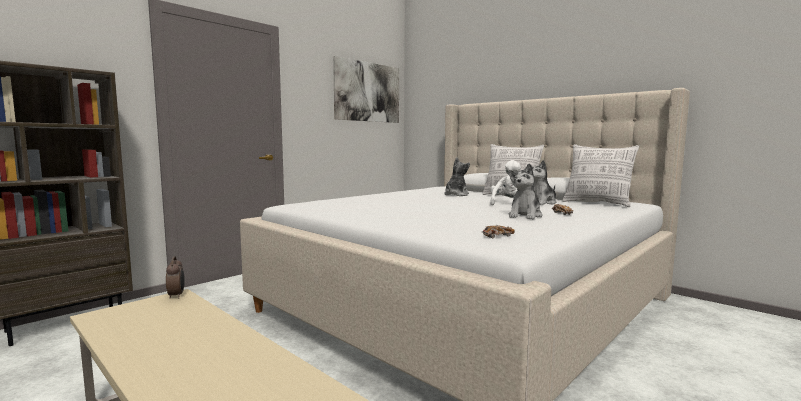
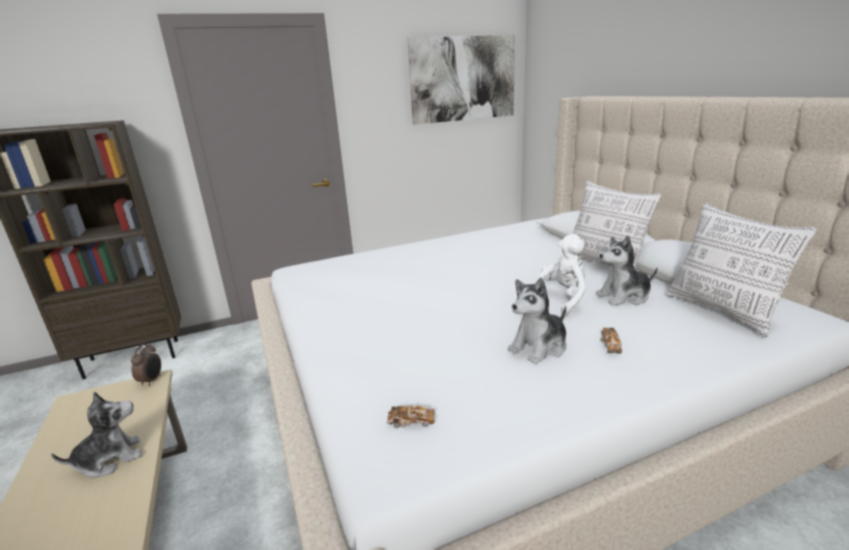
camera: 25 degrees right, 15 degrees up
plush toy [444,157,470,196] -> plush toy moved to [51,392,142,477]

